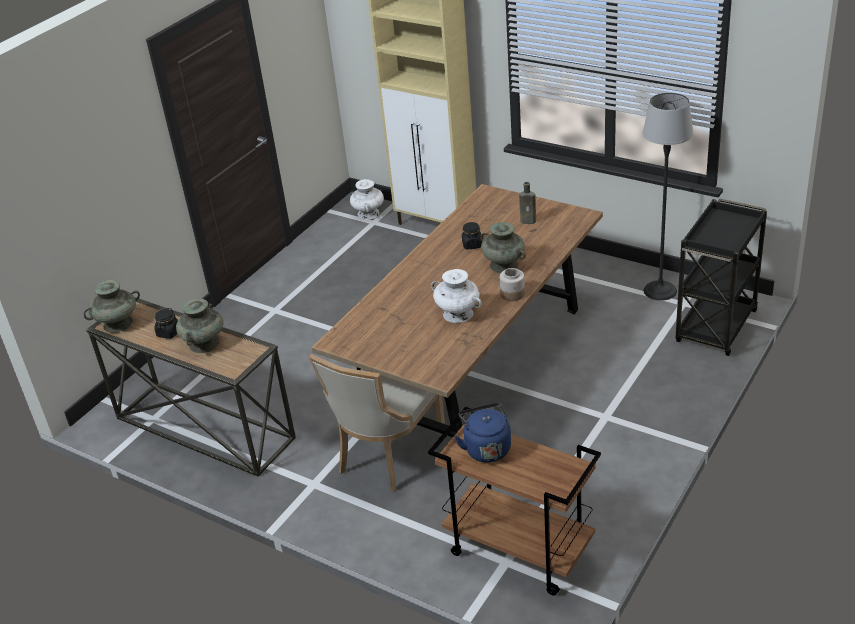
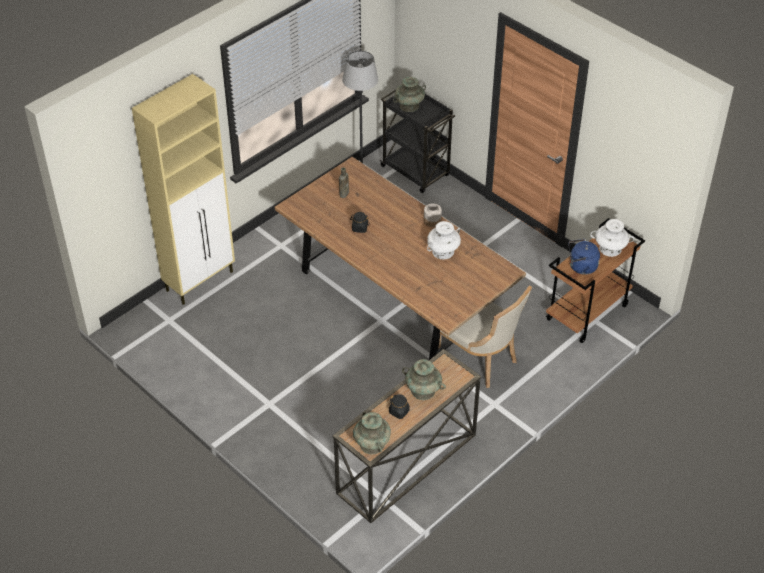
camera: 80 degrees left, 10 degrees up
white vase [350,179,384,220] -> white vase moved to [590,219,634,257]
turquoise vase [480,222,526,273] -> turquoise vase moved to [393,77,426,112]

